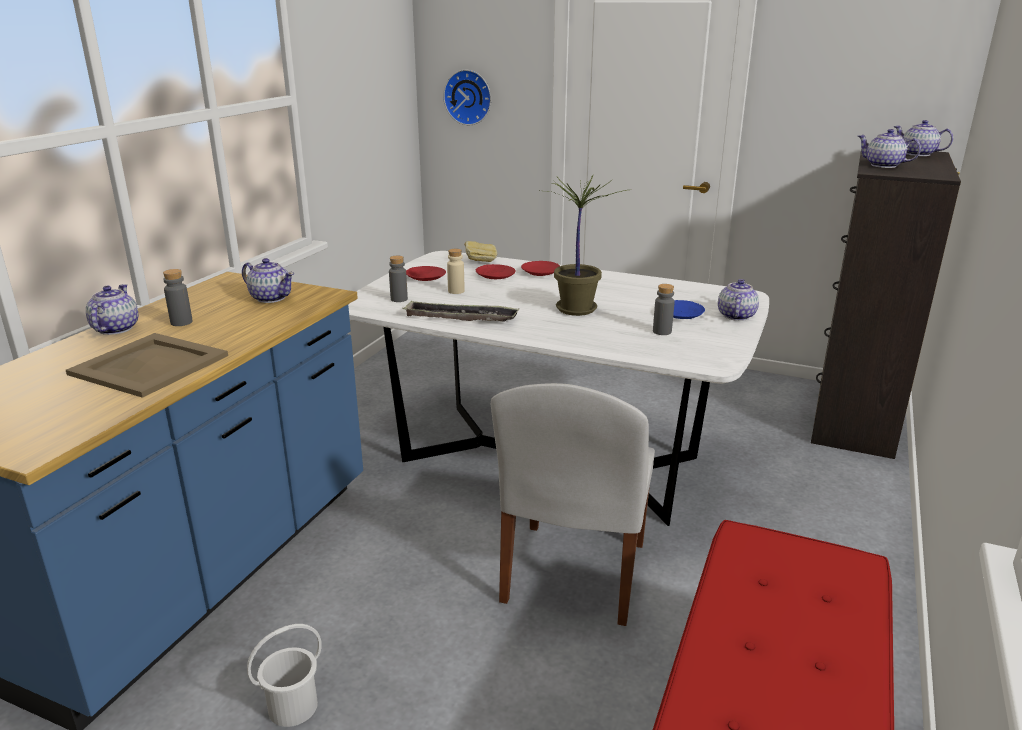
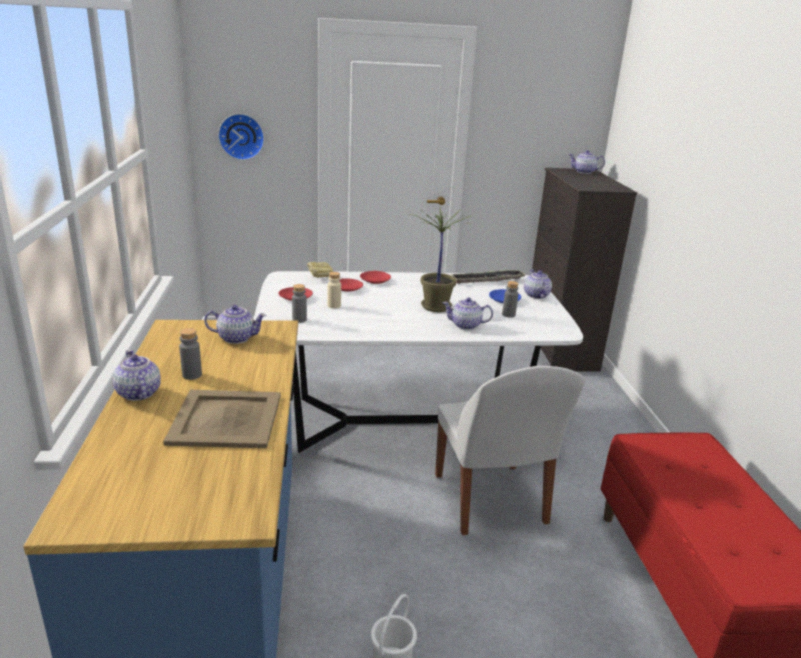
camera: 30 degrees left, 0 degrees up
tray [402,300,519,322] -> tray moved to [451,269,527,284]
teapot [858,129,921,168] -> teapot moved to [443,297,493,330]

